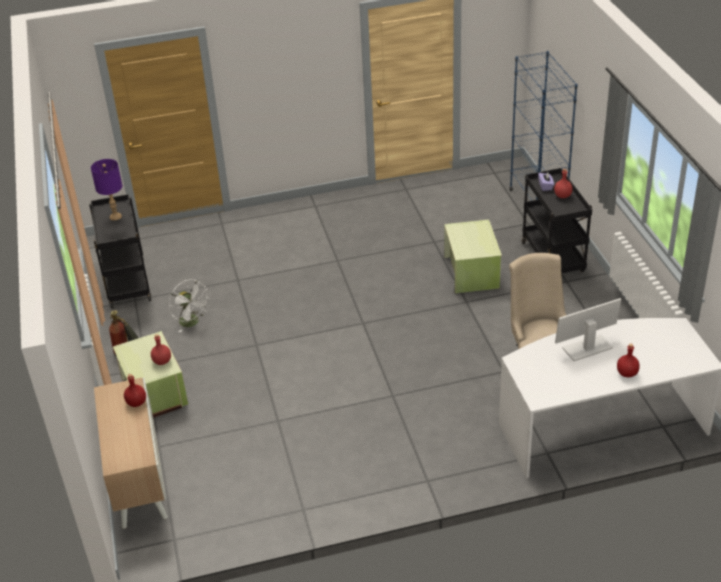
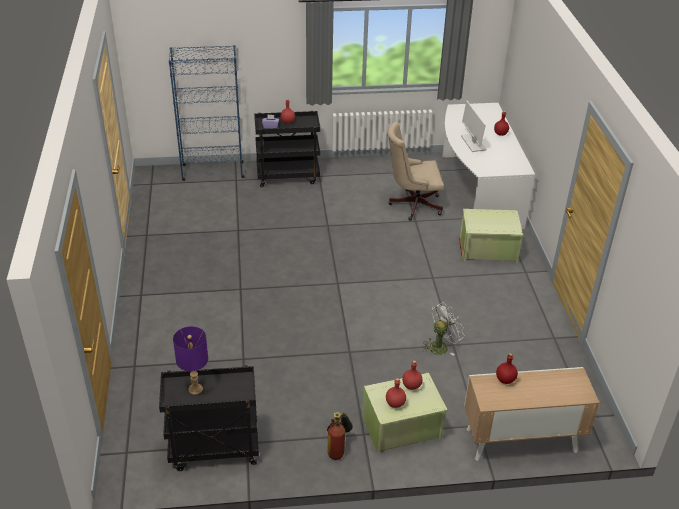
camera: 85 degrees left, 0 degrees up
white fan [169,279,211,332] -> white fan moved to [423,302,465,356]
green storage box [444,220,502,293] -> green storage box moved to [459,209,523,264]
none -> red bottle [386,378,406,408]

